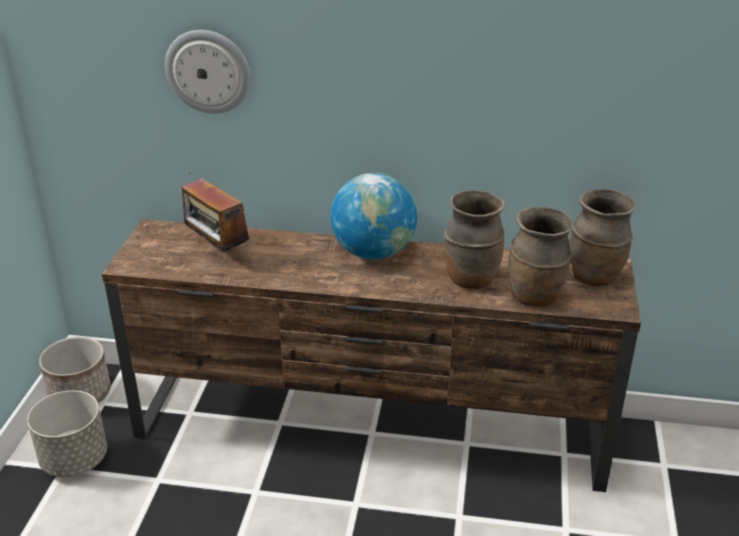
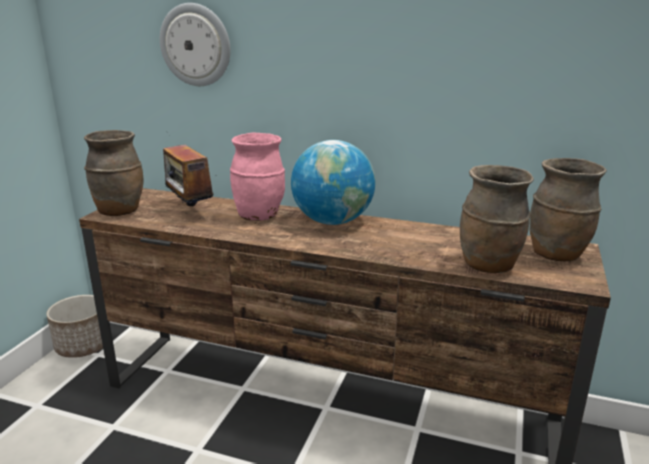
camera: 10 degrees right, 10 degrees down
grey planter [27,390,107,477] -> none
brown vase [444,190,505,289] -> brown vase moved to [84,130,144,216]
none -> pink vase [230,132,285,221]

